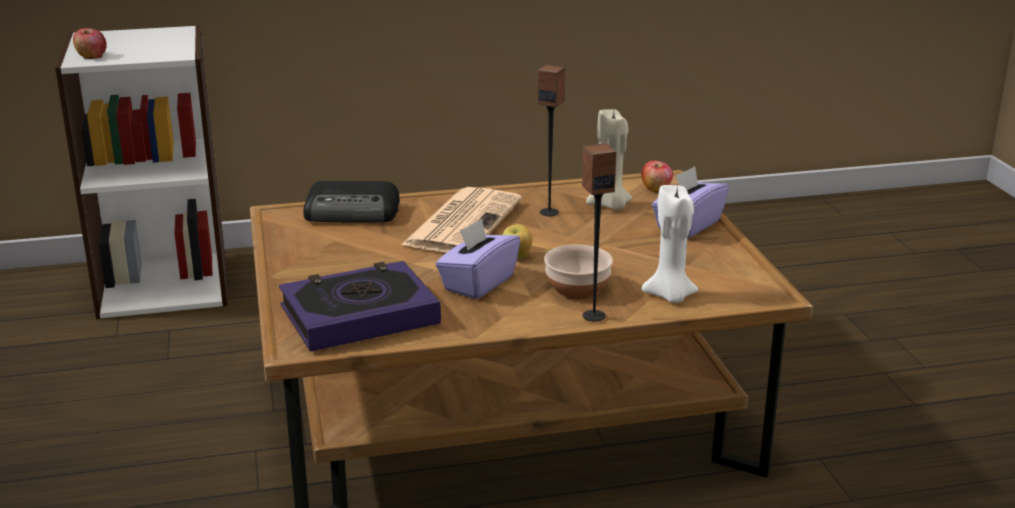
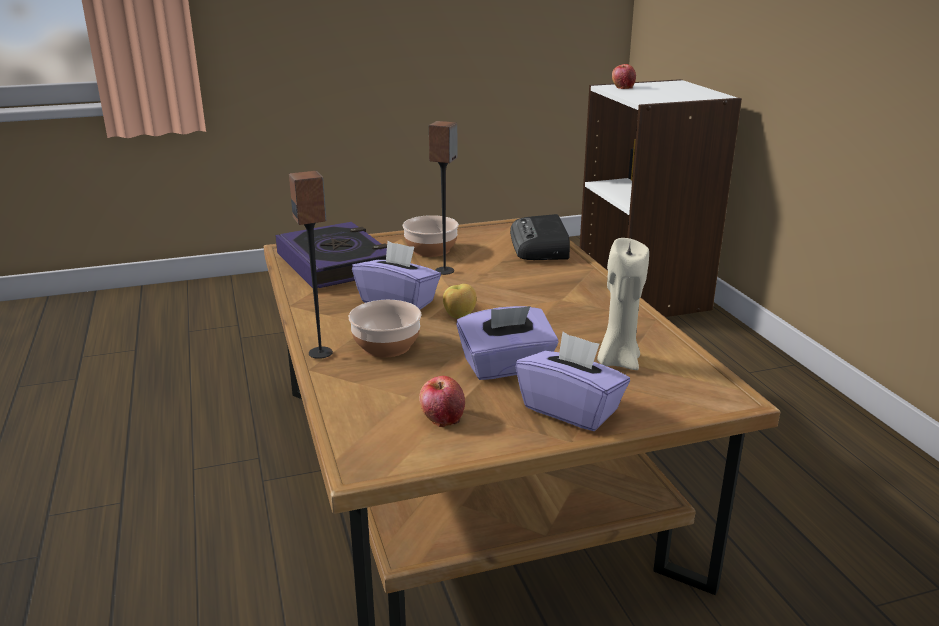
camera: 85 degrees right, 0 degrees up
newspaper [401,187,522,253] -> none
speaker [538,65,566,216] -> speaker moved to [429,121,458,275]
apple [641,161,673,192] -> apple moved to [419,376,465,427]
white candle [641,185,699,303] -> none
none -> bowl [402,215,459,257]
none -> purple tissue box [456,306,559,380]

